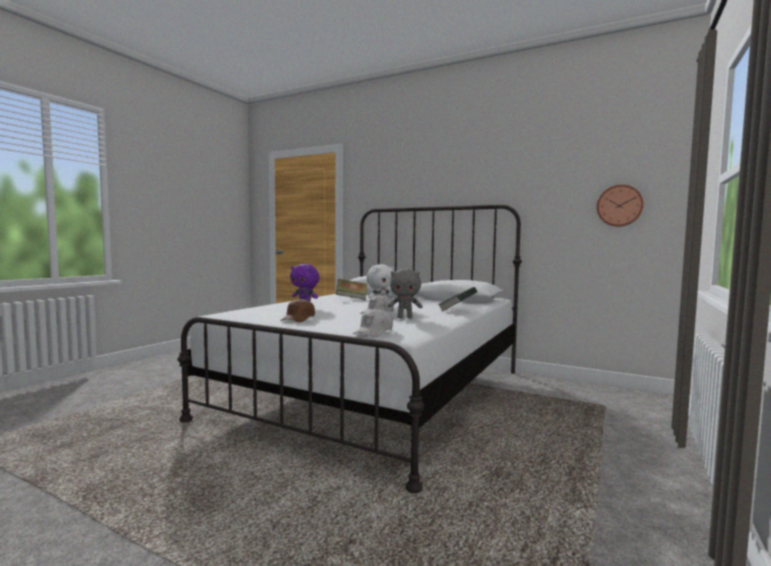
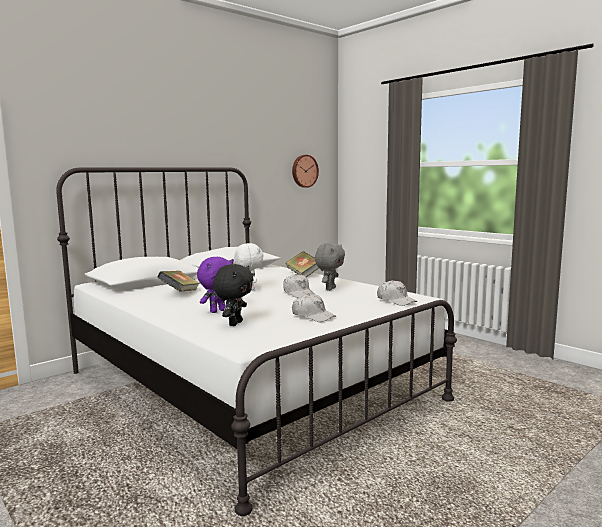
camera: 70 degrees left, 5 degrees up
brown cap [280,298,315,322] -> white cap [292,293,336,322]
none -> black plush toy [213,264,254,326]

